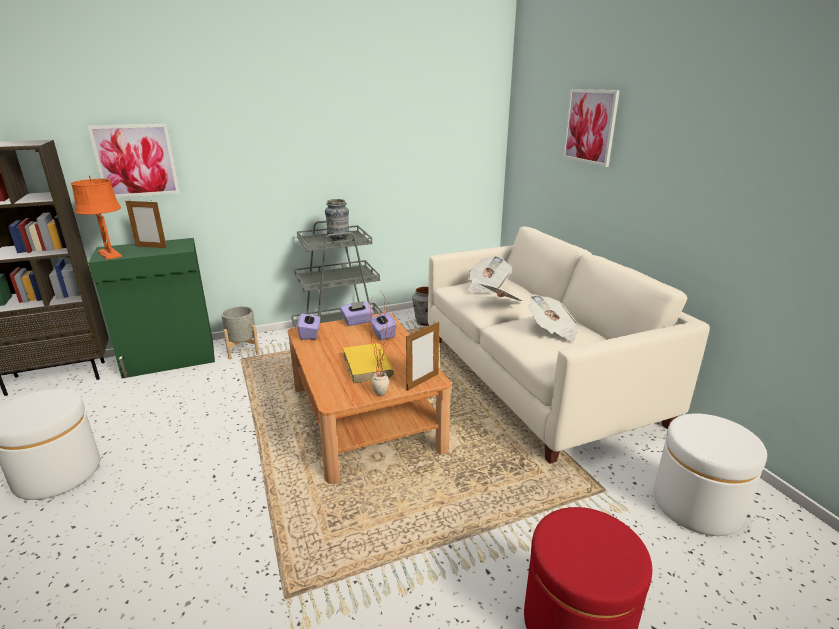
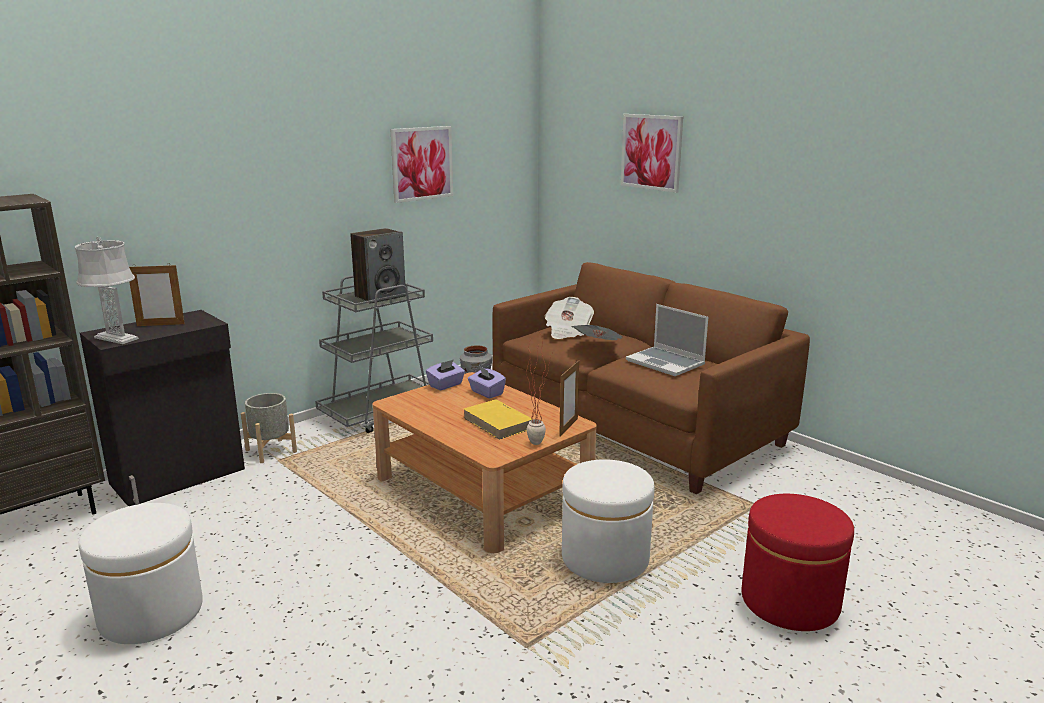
camera: 20 degrees left, 5 degrees down
orange table lamp [71,176,122,260] -> grey table lamp [75,237,139,344]
picture [87,124,180,198] -> picture moved to [390,126,453,203]
green cabinet [88,238,215,378] -> black cabinet [80,310,245,506]
purple tissue box [297,310,320,340] -> none
vase [325,199,350,241] -> speaker [351,228,406,304]
white sofa [428,226,710,464] -> brown sofa [492,262,810,494]
newspaper [528,294,580,342] -> laptop [626,304,708,376]
white ottoman [654,413,767,536] -> white ottoman moved to [562,459,655,583]

